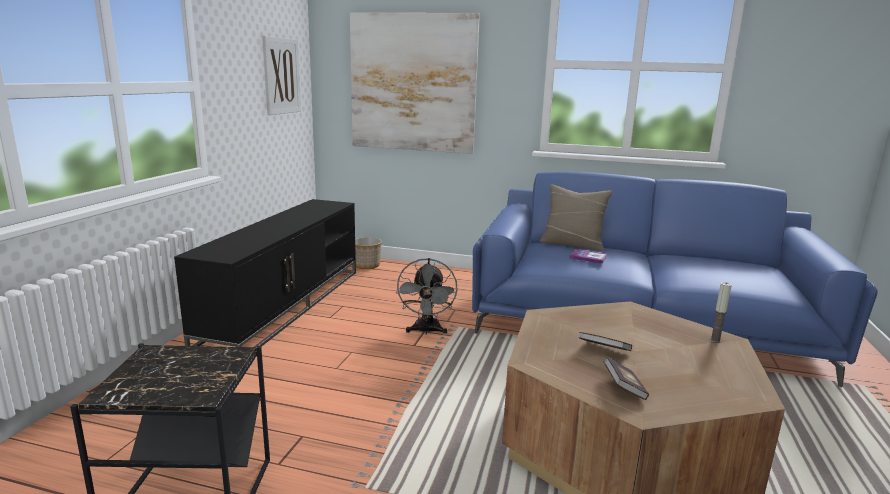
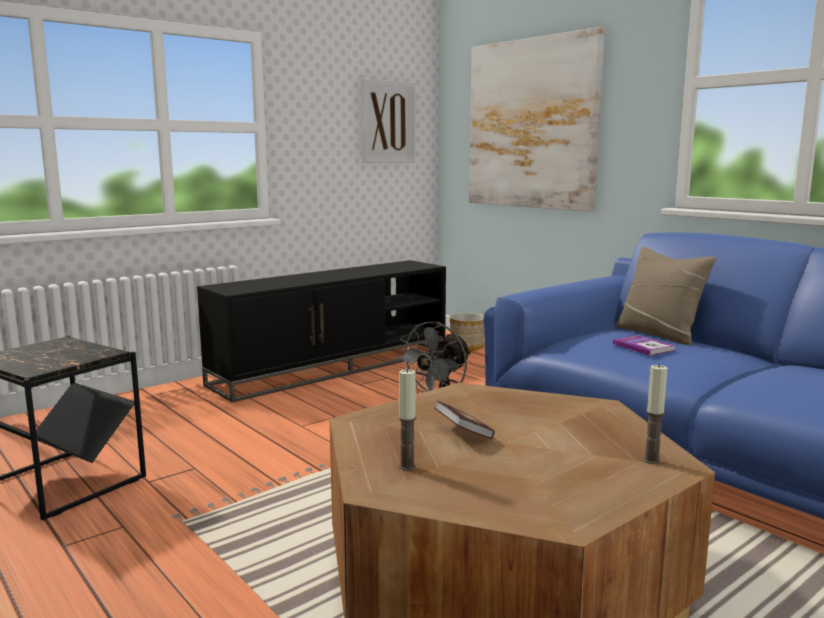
camera: 35 degrees right, 5 degrees down
book [604,356,649,400] -> candle [398,369,416,471]

